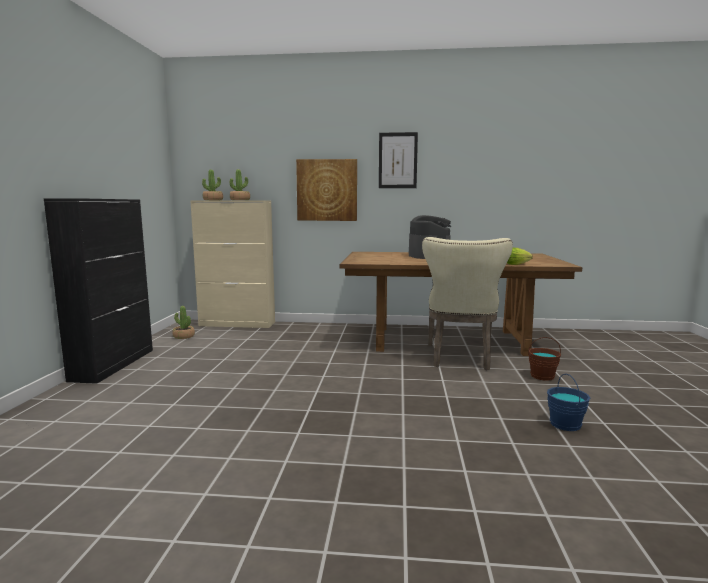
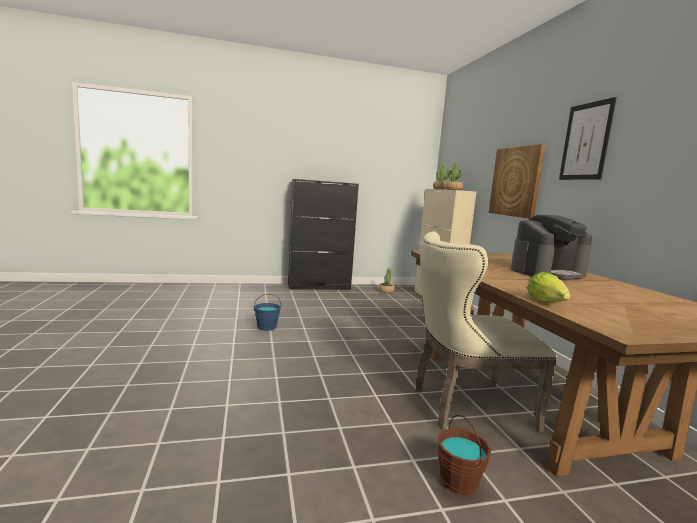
camera: 70 degrees right, 0 degrees up
blue bucket [547,374,590,431] -> blue bucket moved to [254,294,281,331]

